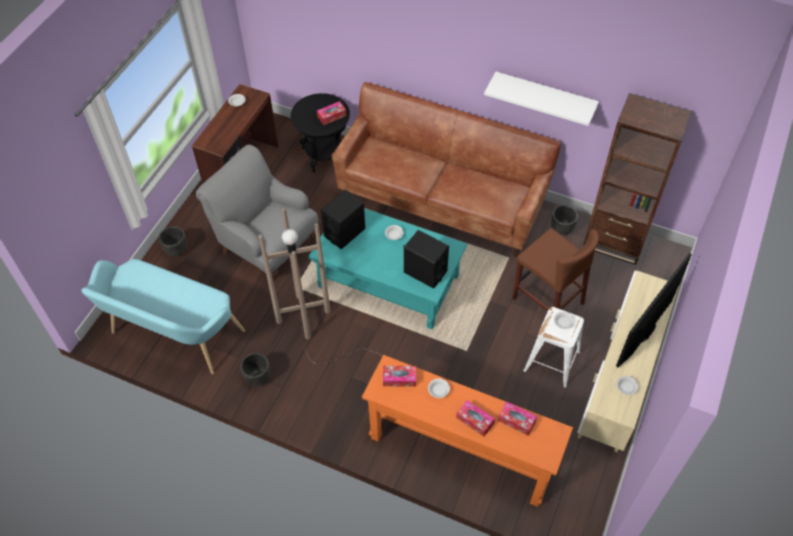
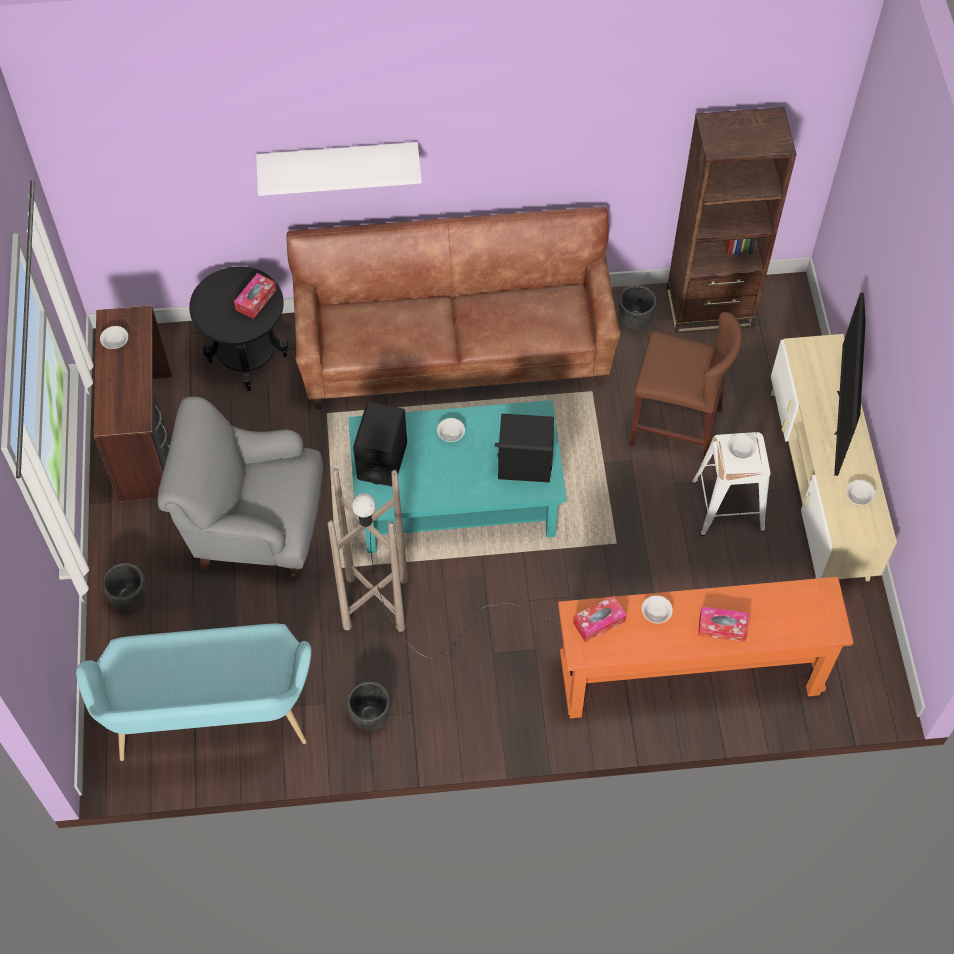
camera: 30 degrees left, 5 degrees up
white shelf [484,72,599,126] -> white shelf moved to [256,142,422,196]
tissue box [498,401,537,436] -> none

